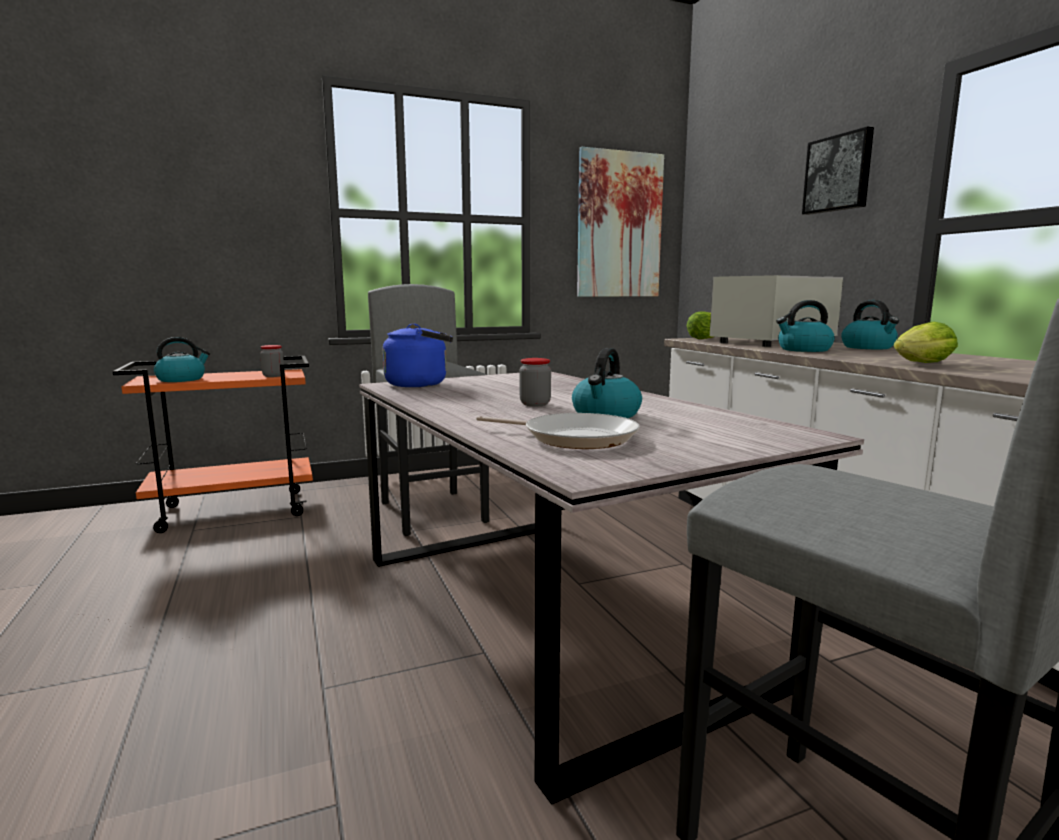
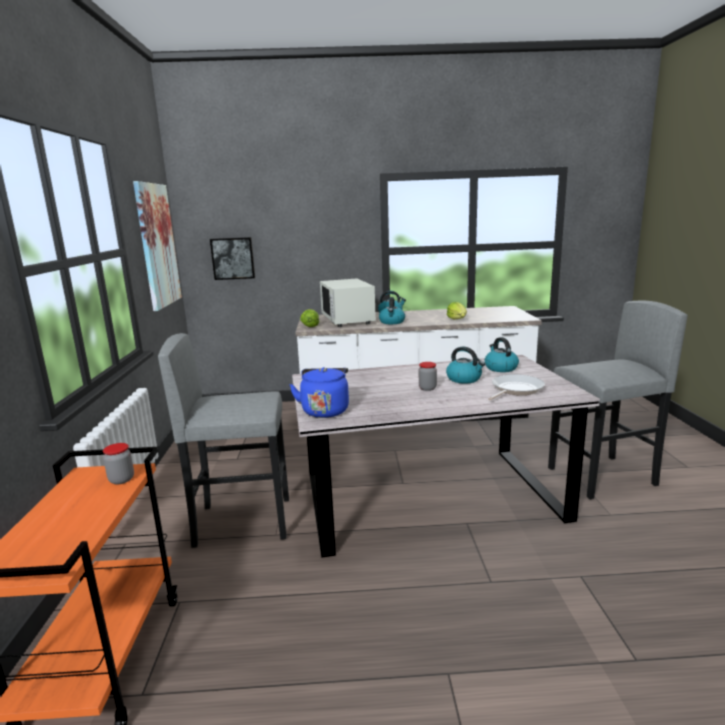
camera: 70 degrees left, 5 degrees up
kettle [154,337,210,382] -> kettle moved to [485,337,519,372]
picture [802,126,874,215] -> picture moved to [210,237,255,280]

